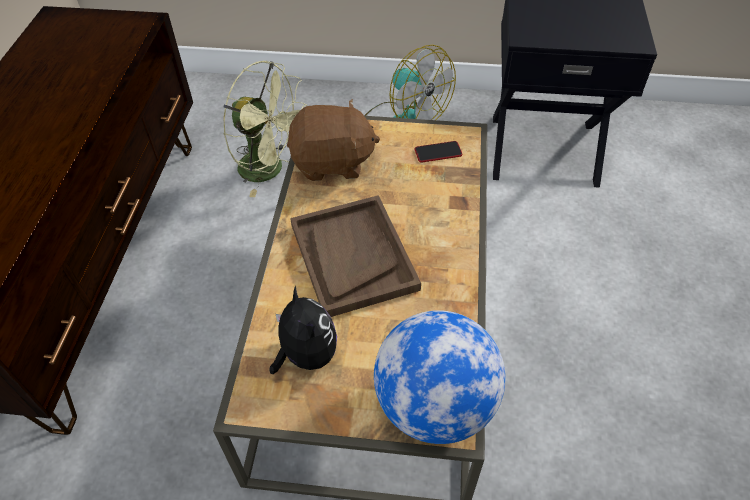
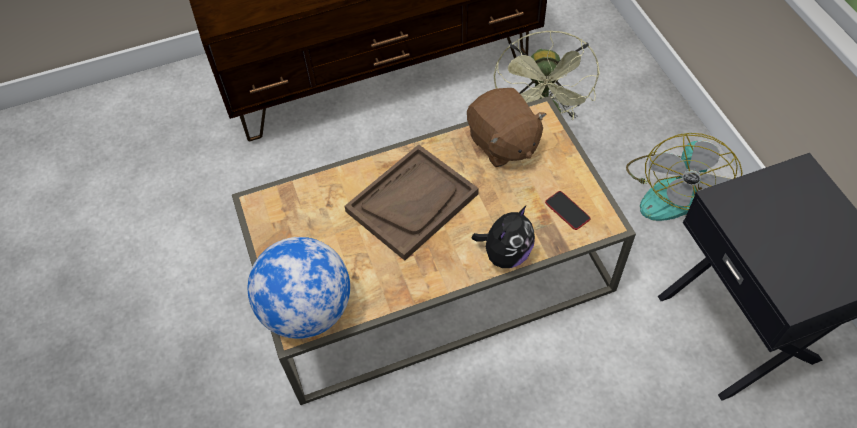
camera: 65 degrees right, 5 degrees up
plush toy [269,285,337,374] -> plush toy moved to [471,206,535,268]

